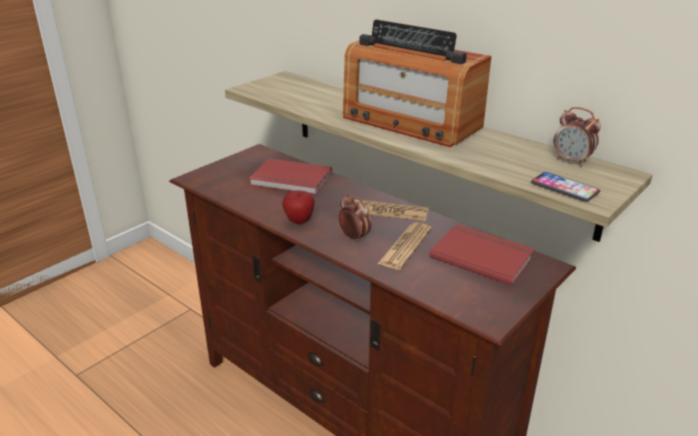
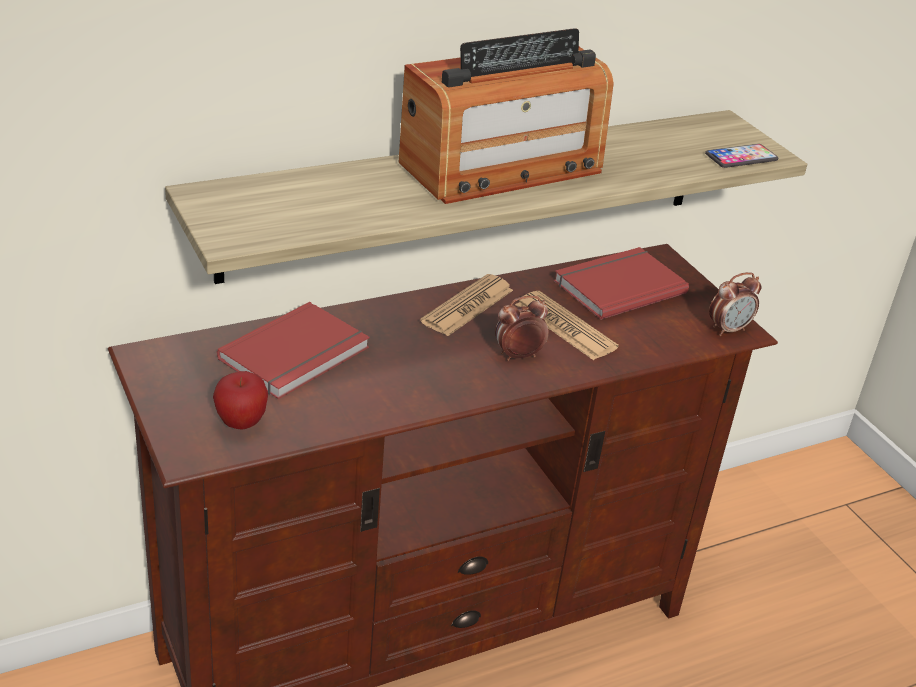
camera: 70 degrees left, 5 degrees up
apple [282,190,315,224] -> apple moved to [213,371,268,429]
alarm clock [554,107,601,166] -> alarm clock moved to [709,272,762,336]

